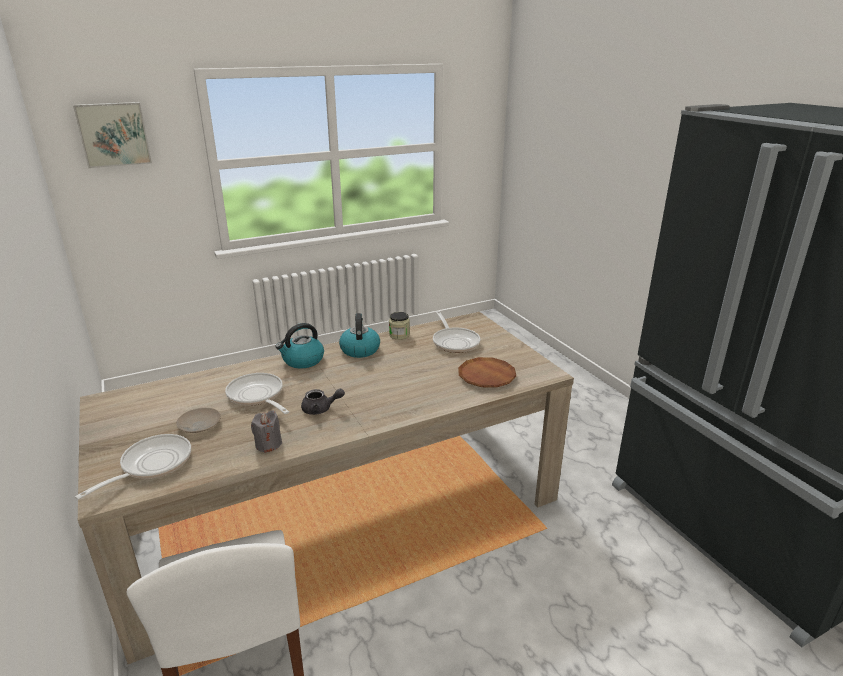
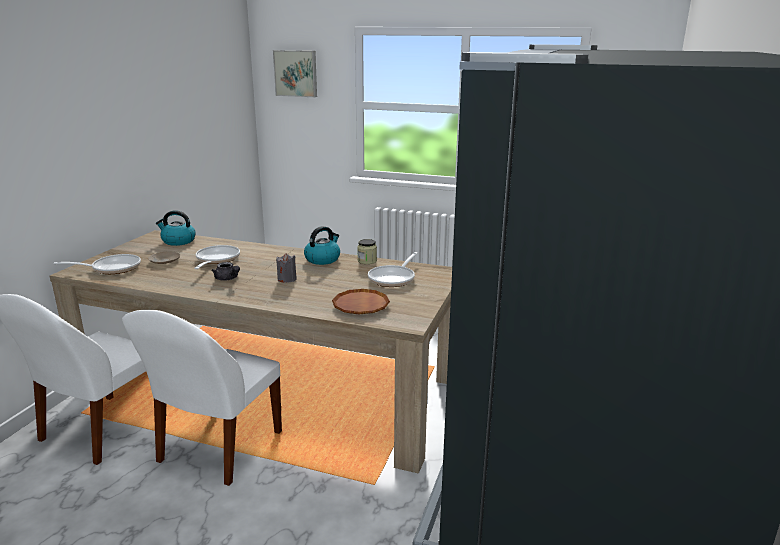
camera: 45 degrees right, 5 degrees down
grey candle [251,410,282,453] -> grey candle moved to [276,253,297,283]
kettle [275,323,324,368] -> kettle moved to [156,210,196,246]
none -> white chair [122,310,282,486]

